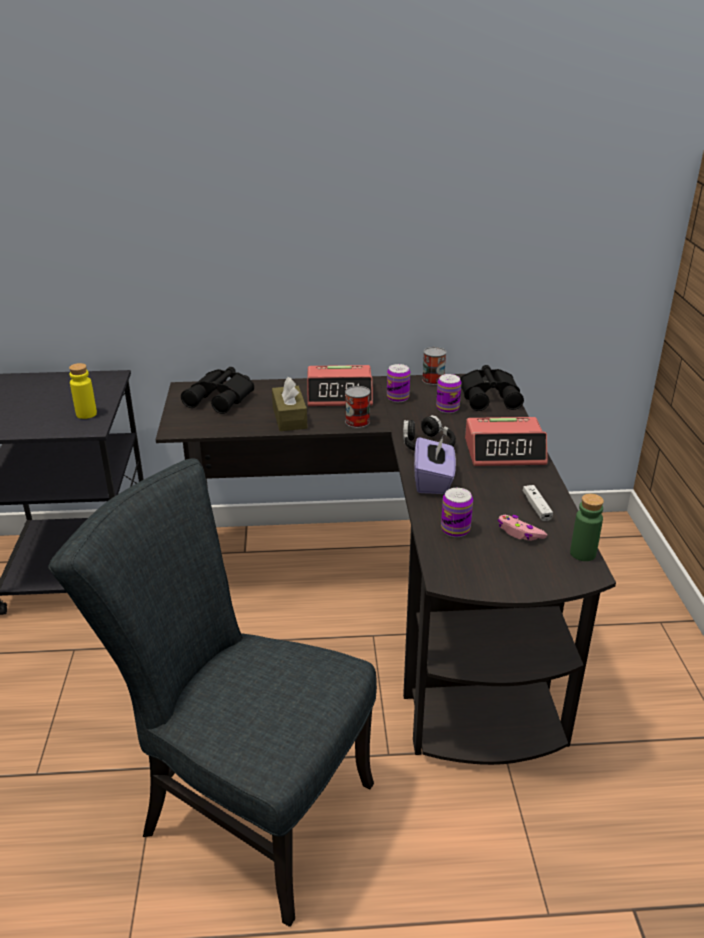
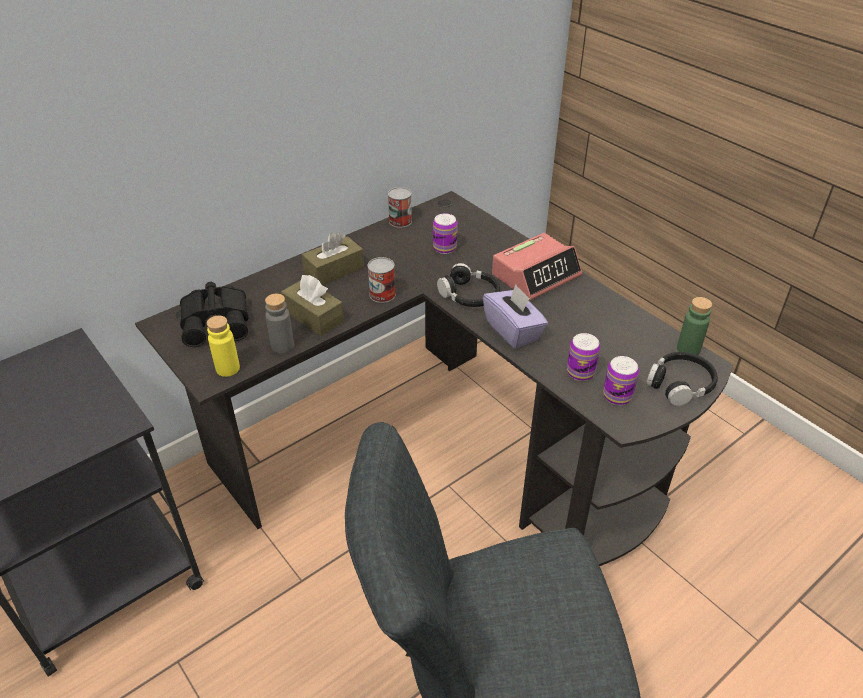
camera: 35 degrees left, 10 degrees up
yellow bottle [69,363,97,419] -> yellow bottle moved to [207,316,240,377]
alarm clock [307,365,373,406] -> brown tissue box [302,232,364,285]
can [387,364,410,402] -> can moved to [603,356,639,405]
black binoculars [460,365,524,411] -> none
pink game controller [498,515,547,541] -> none
white game controller [523,485,553,521] -> none
none -> grey bottle [265,294,294,353]
none -> black headphones [646,352,718,406]

